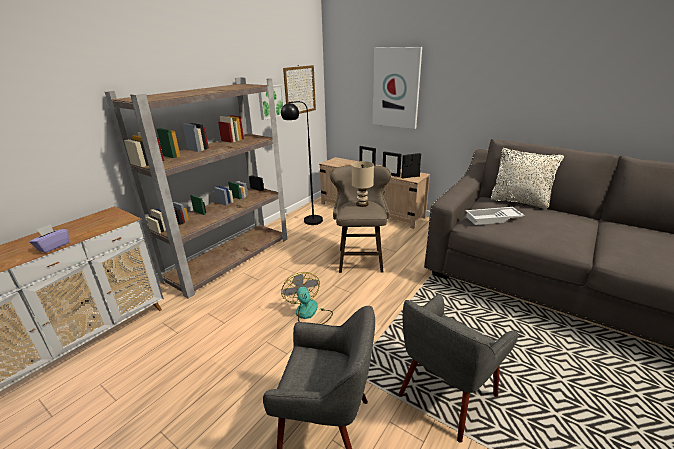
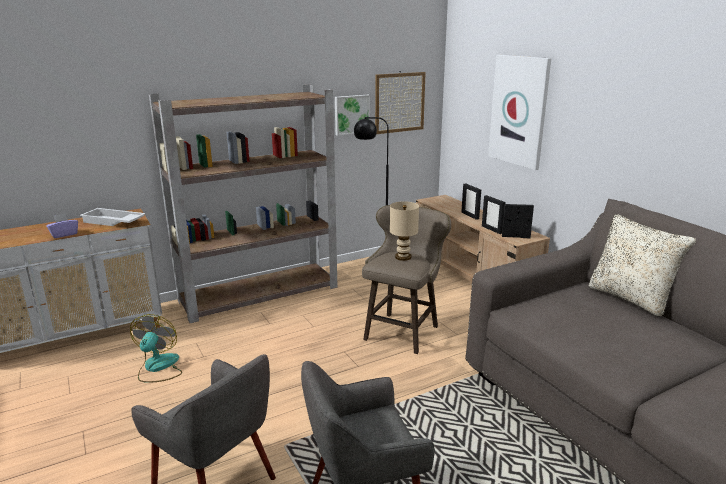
camera: 25 degrees right, 5 degrees down
fan [281,272,333,324] -> fan moved to [130,314,182,383]
white tray [466,207,524,225] -> white tray moved to [80,208,146,226]

